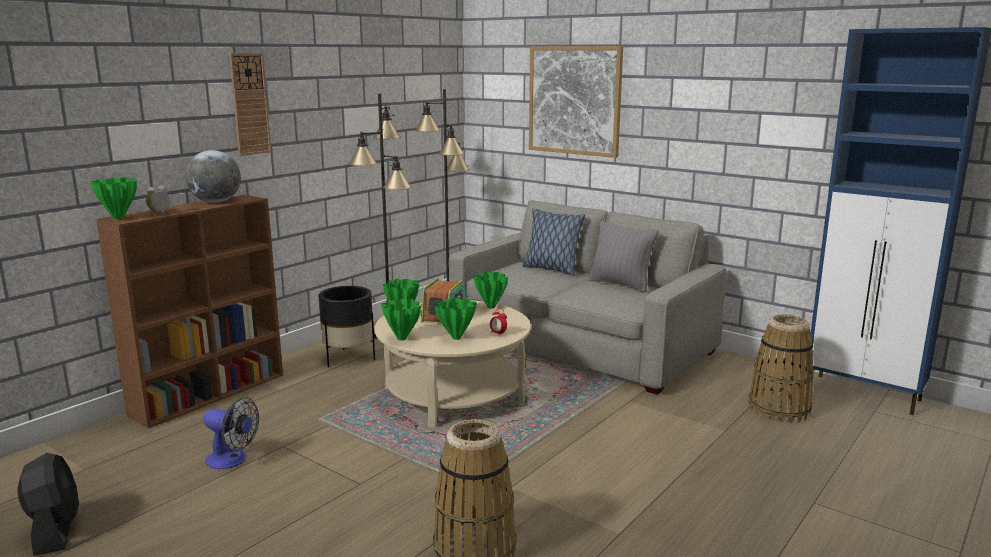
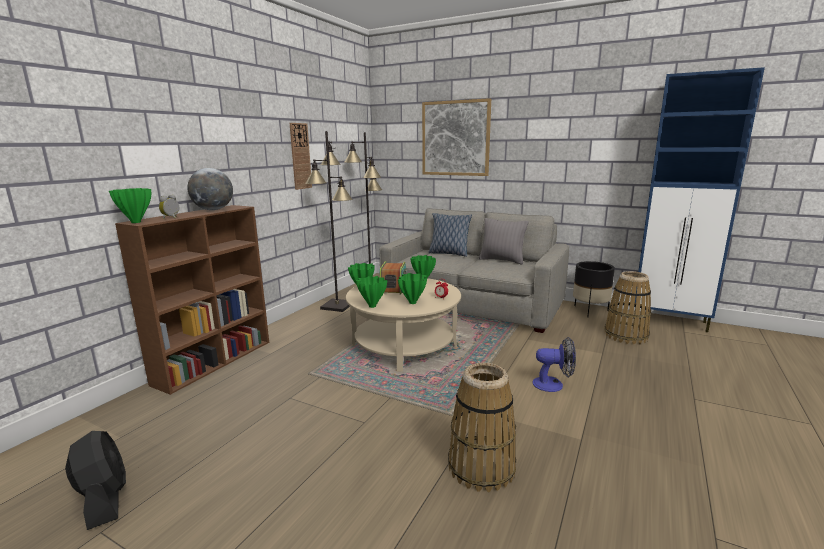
camera: 10 degrees left, 0 degrees up
fan [203,397,259,469] -> fan moved to [532,337,576,392]
wall clock [229,53,271,156] -> wall clock moved to [290,123,312,190]
black planter [319,286,375,367] -> black planter moved to [573,261,615,318]

